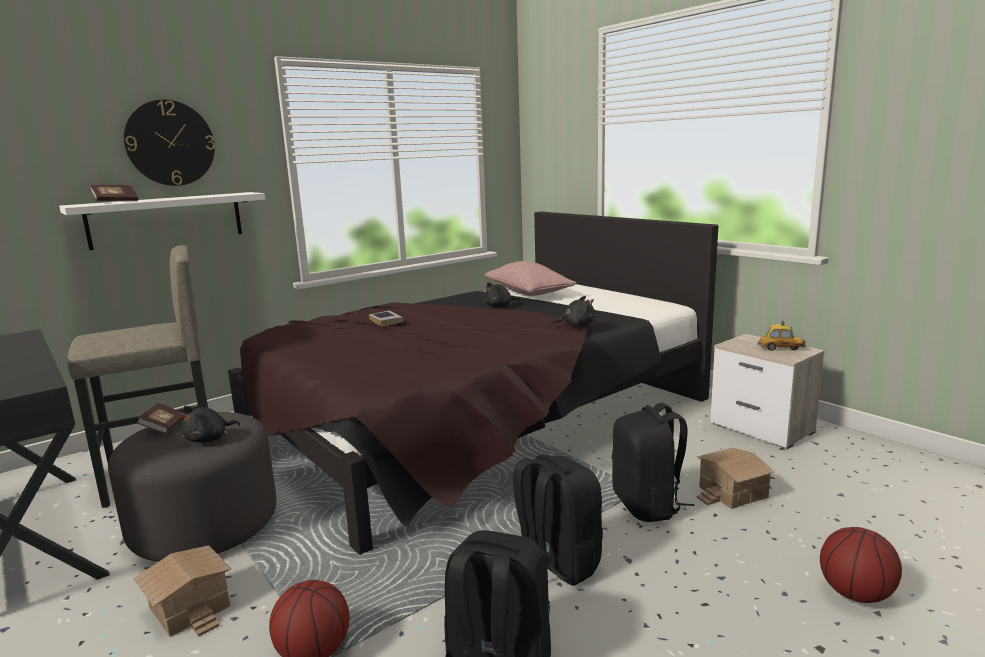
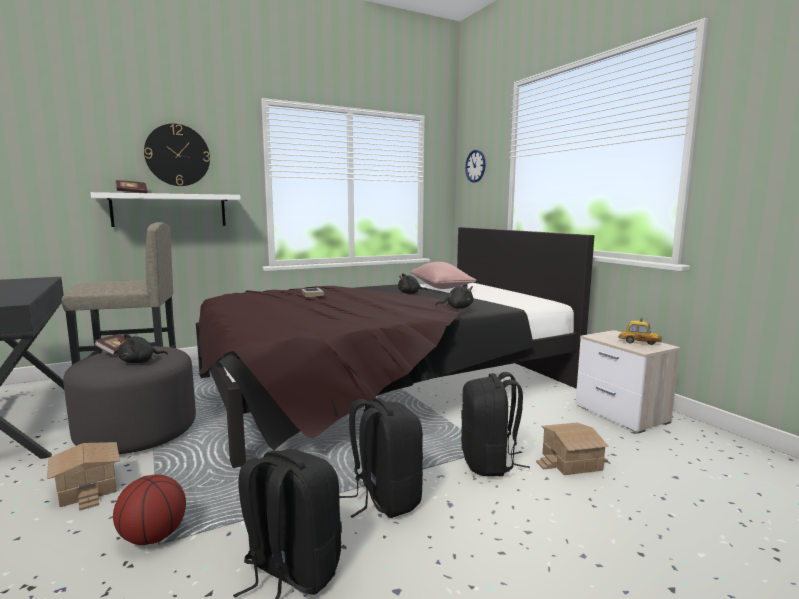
camera: 10 degrees right, 5 degrees down
basketball [820,527,902,603] -> none
none -> wall clock [465,150,486,183]

